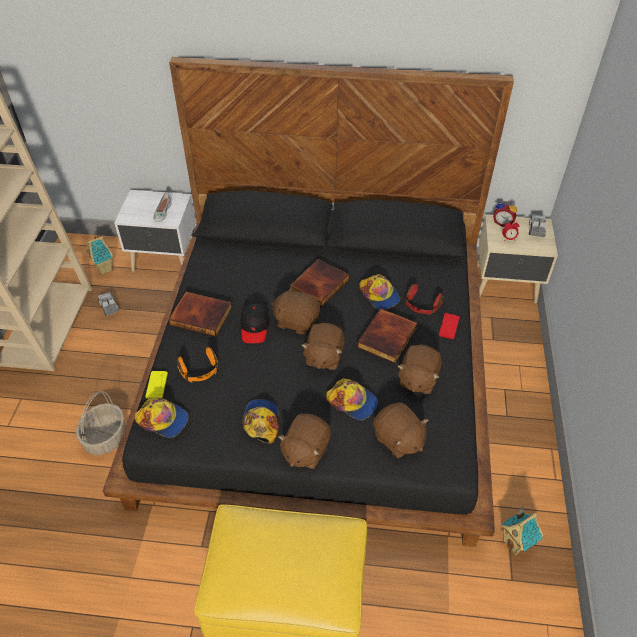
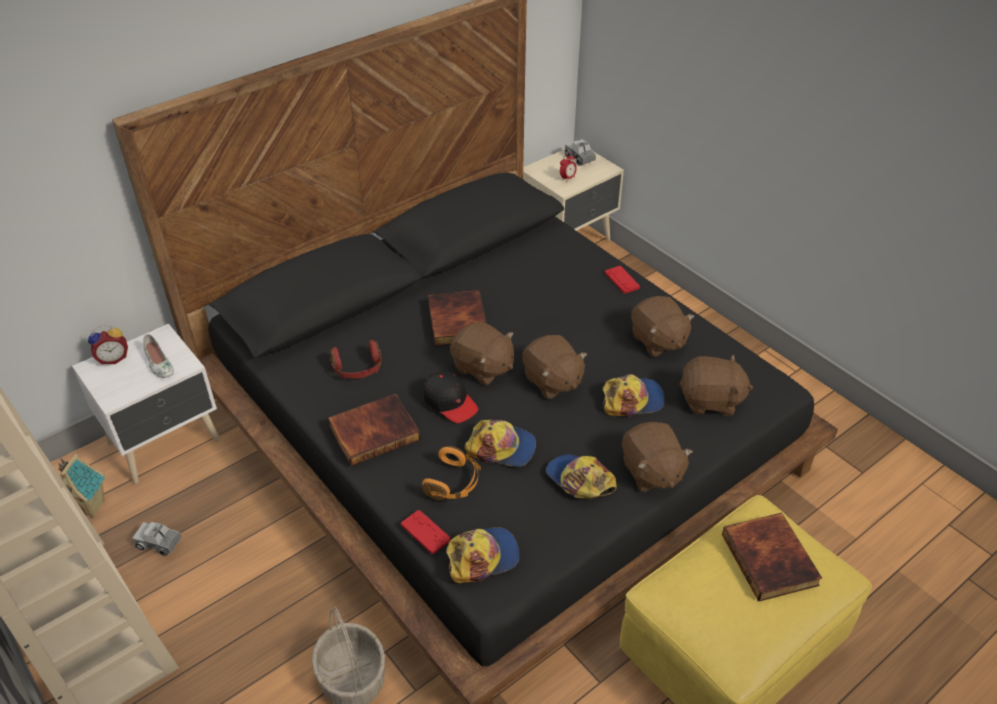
camera: 45 degrees left, 5 degrees down
yellow game controller [145,371,168,399] -> red game controller [401,510,451,554]
brown plush toy [272,286,320,335] -> brown plush toy turned 120 degrees counterclockwise [450,321,514,385]
book [357,308,417,363] -> book moved to [722,513,822,602]
cap [359,274,400,310] -> cap moved to [465,420,536,467]
red headphones [405,284,444,315] -> red headphones moved to [330,340,382,379]
alarm clock [493,201,517,227] -> alarm clock moved to [88,326,128,364]
toy house [501,507,543,555] -> none

